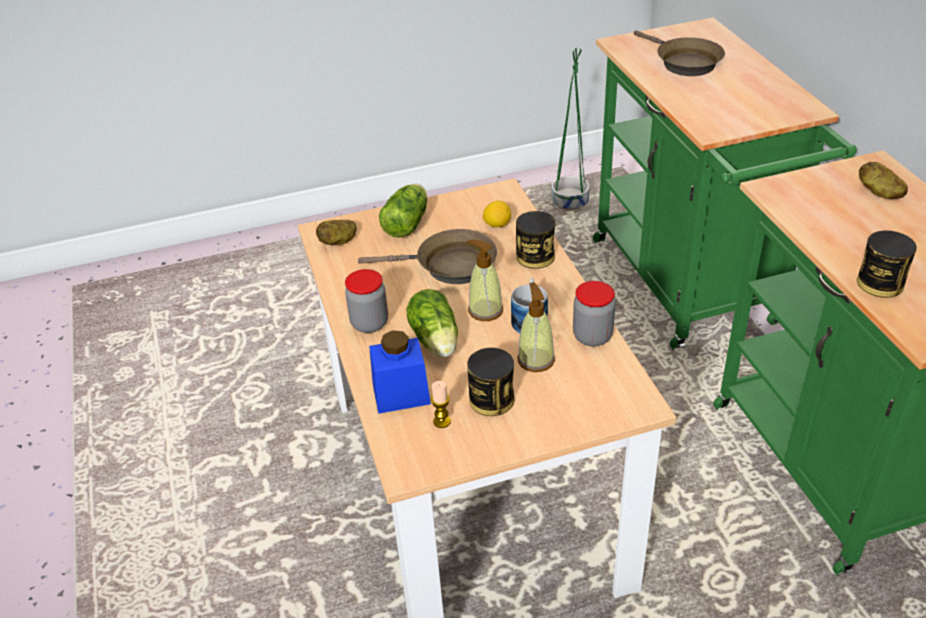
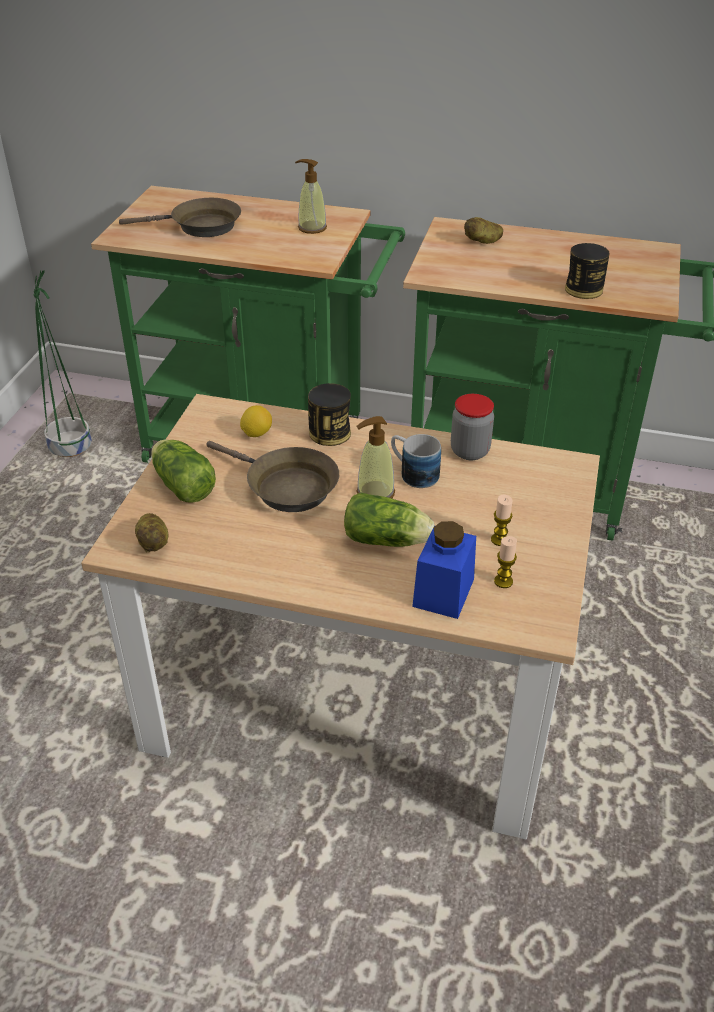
camera: 60 degrees left, 0 degrees up
jar [345,269,388,333] -> none
brown frying pan [358,229,497,284] -> brown frying pan turned 90 degrees clockwise [206,441,339,512]
can [467,348,515,416] -> candle [491,494,513,546]
soap dispenser [517,282,555,372] -> soap dispenser moved to [295,159,327,234]

